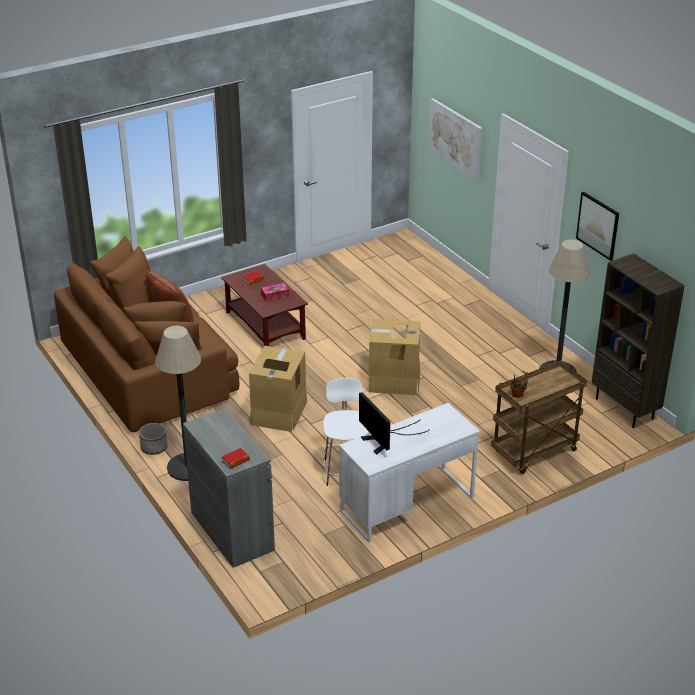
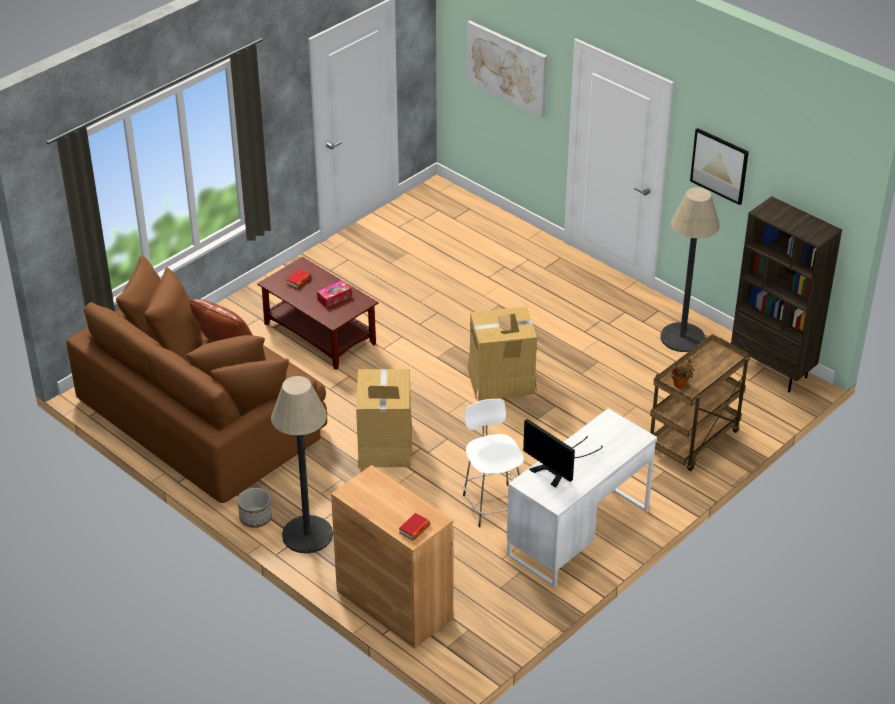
camera: 15 degrees left, 5 degrees up
grey cabinet [183,408,275,568] -> brown cabinet [331,465,454,649]

